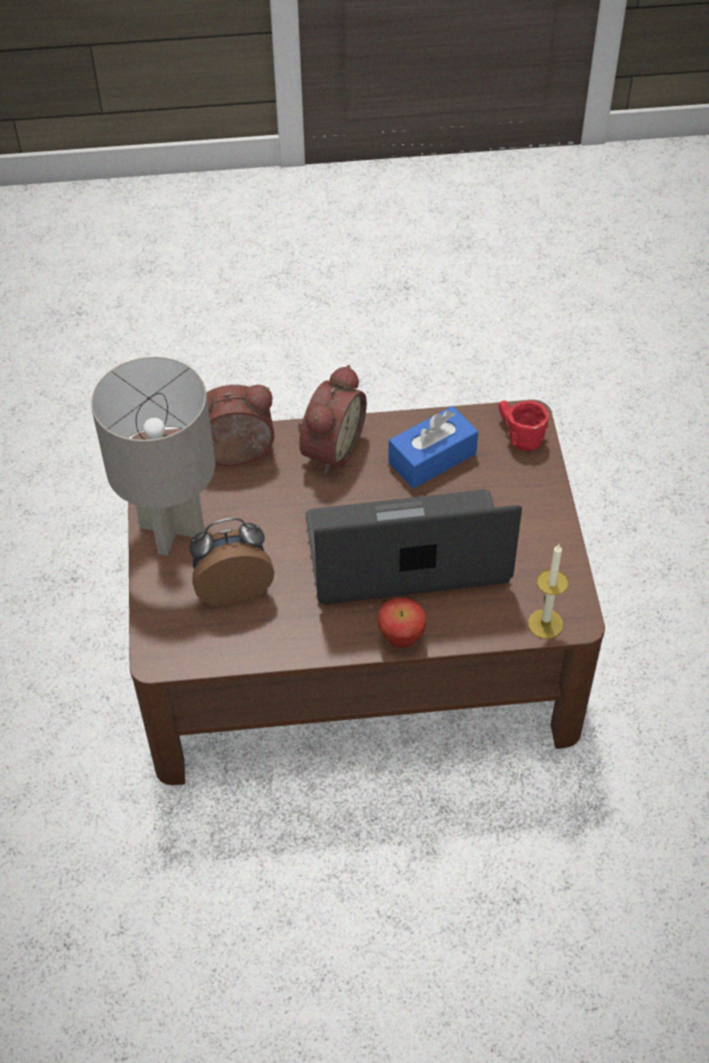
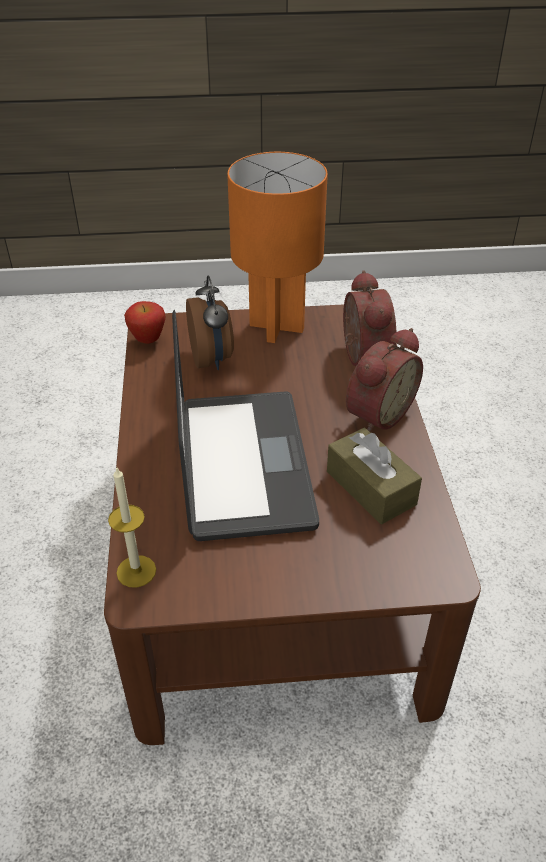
camera: 90 degrees right, 10 degrees down
grey table lamp [91,357,215,556] -> orange table lamp [227,152,328,343]
alarm clock [298,365,367,474] -> alarm clock turned 75 degrees counterclockwise [346,328,423,432]
apple [378,598,426,648] -> apple moved to [124,301,166,344]
blue tissue box [388,406,478,489] -> brown tissue box [327,428,422,524]
red mug [499,400,549,451] -> none

